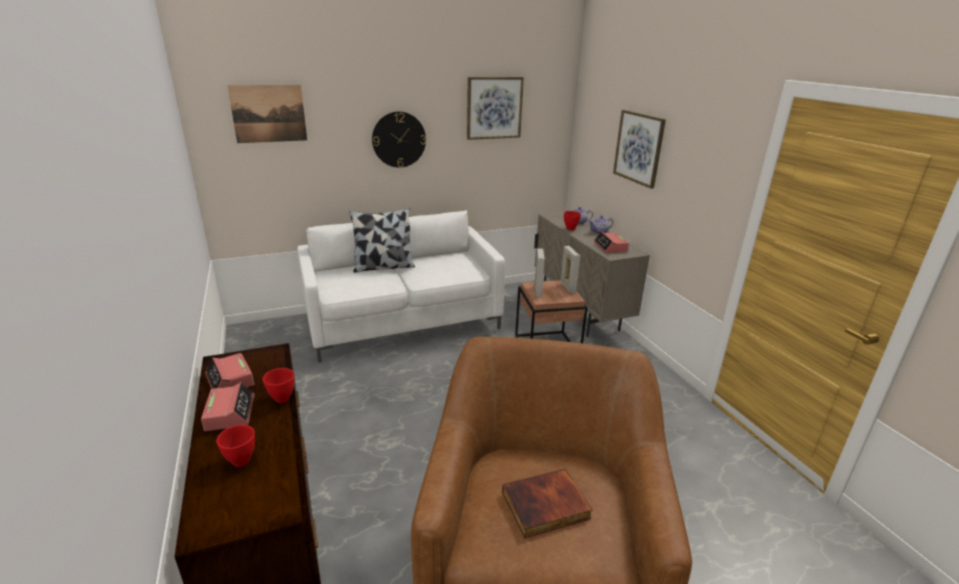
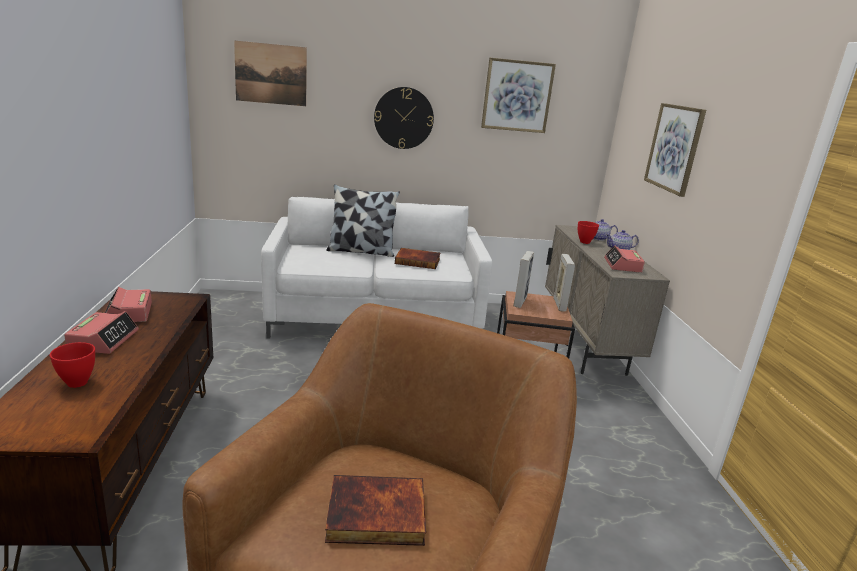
camera: 15 degrees right, 5 degrees down
red bowl [263,368,294,403] -> none
none -> book [395,248,440,269]

